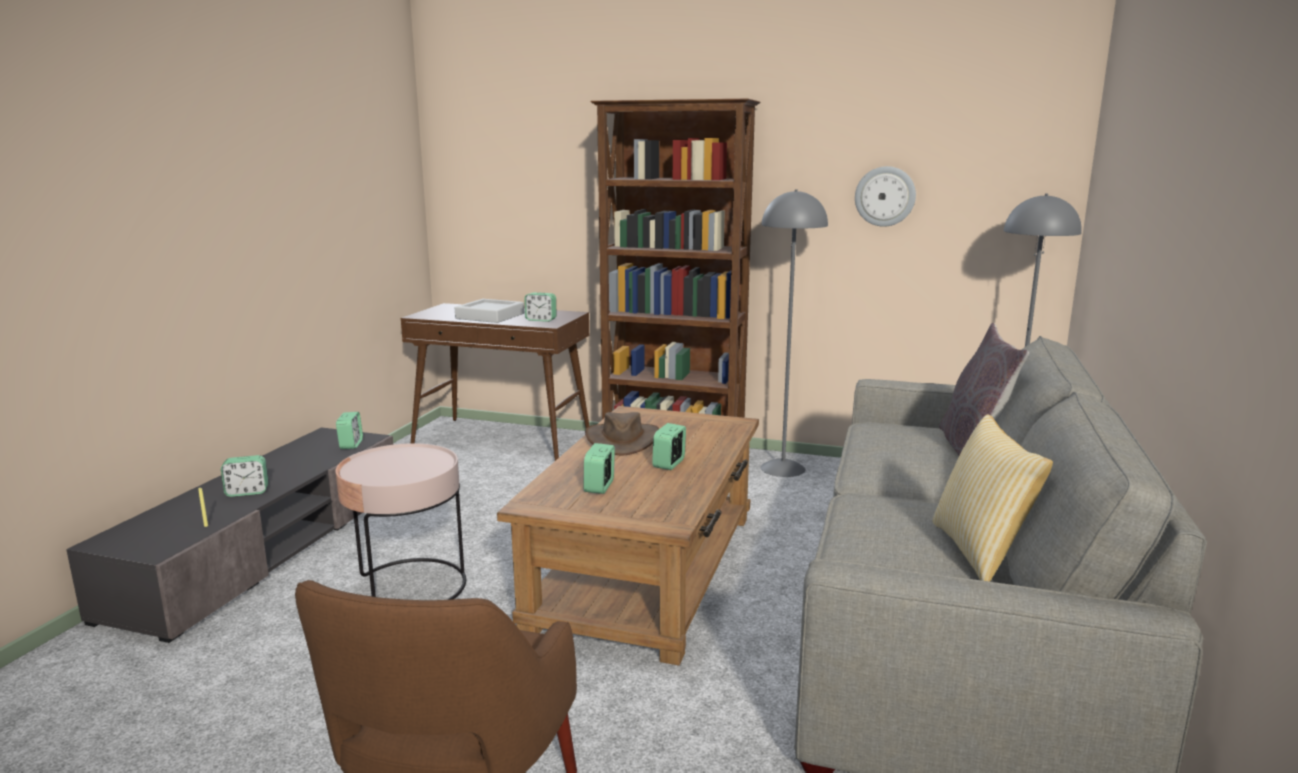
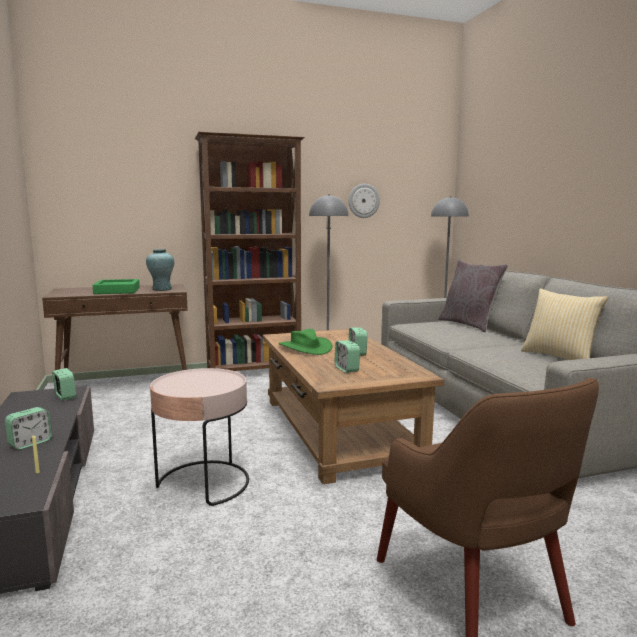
camera: 35 degrees left, 5 degrees down
grey tray [455,299,524,323] -> green tray [93,279,140,294]
alarm clock [524,293,556,322] -> turquoise vase [146,249,174,291]
brown hat [585,412,659,455] -> green hat [278,329,333,355]

